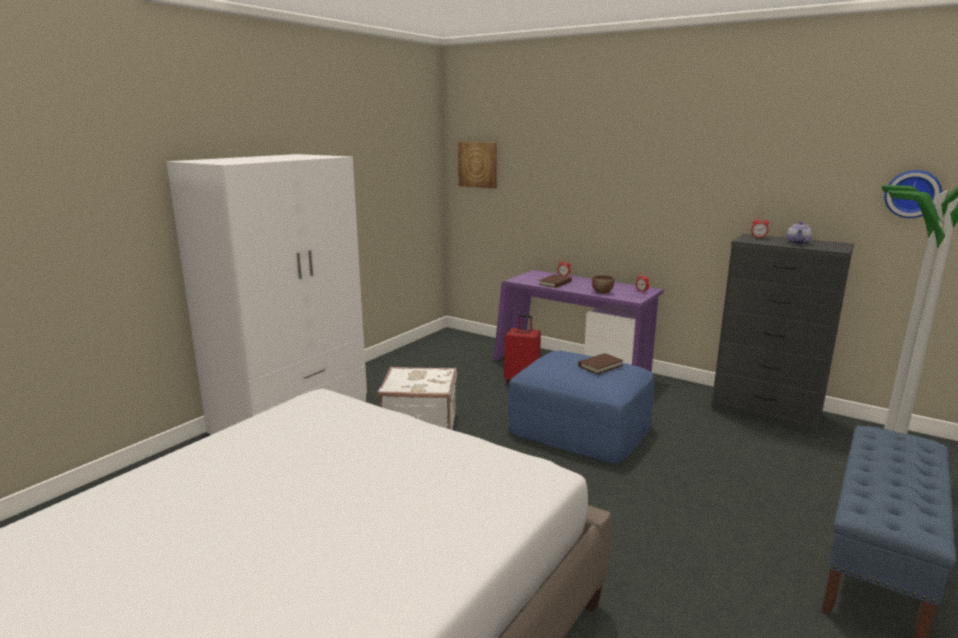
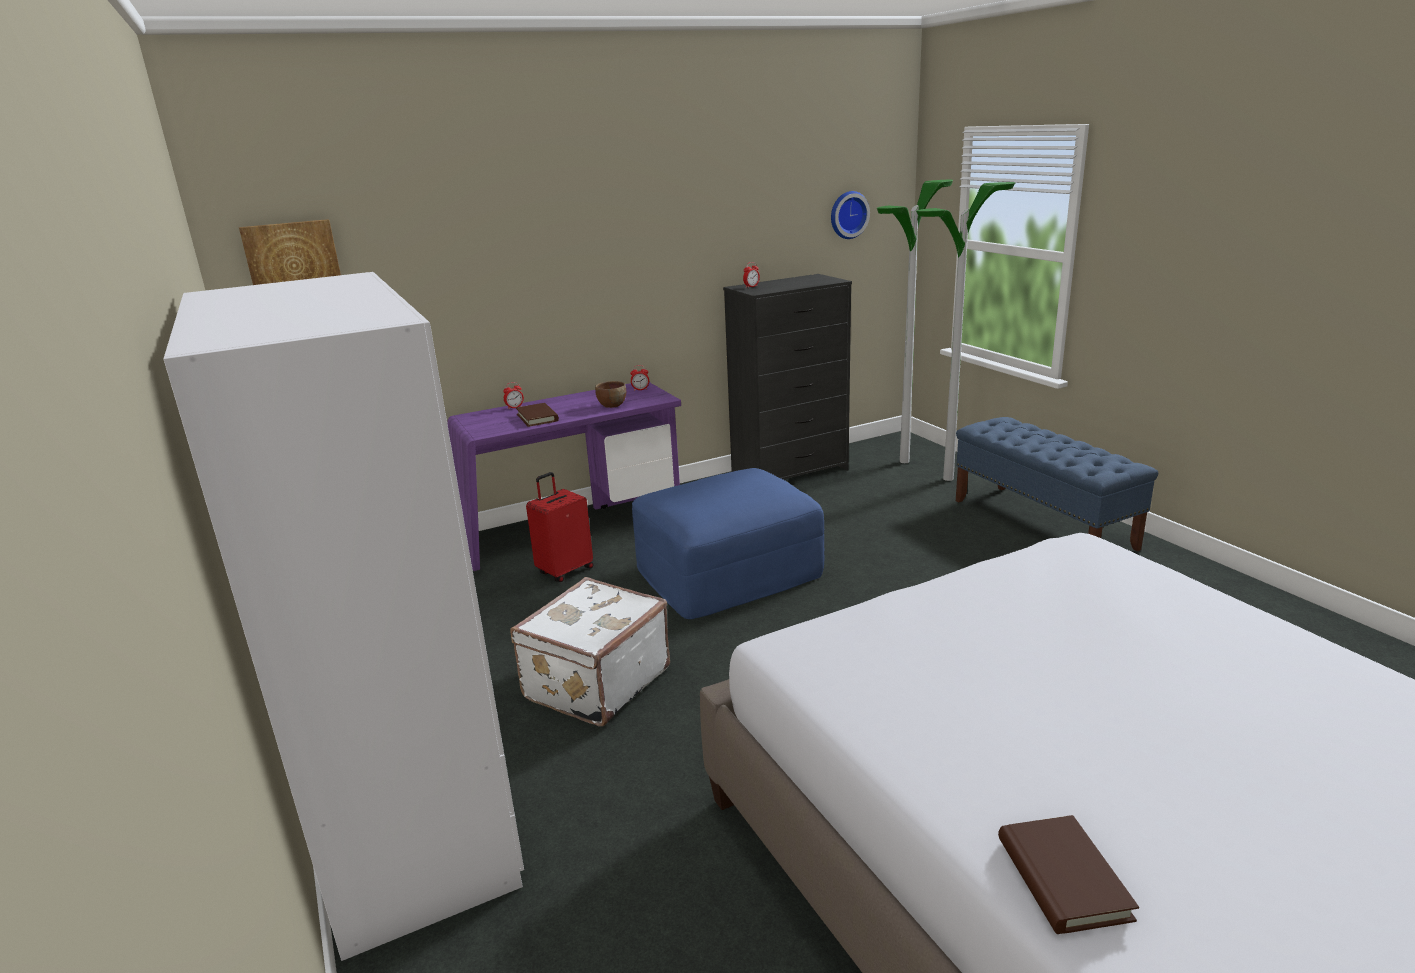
camera: 60 degrees left, 5 degrees up
brown book [578,353,624,374] -> brown book moved to [998,815,1139,934]
teapot [787,221,812,245] -> none

